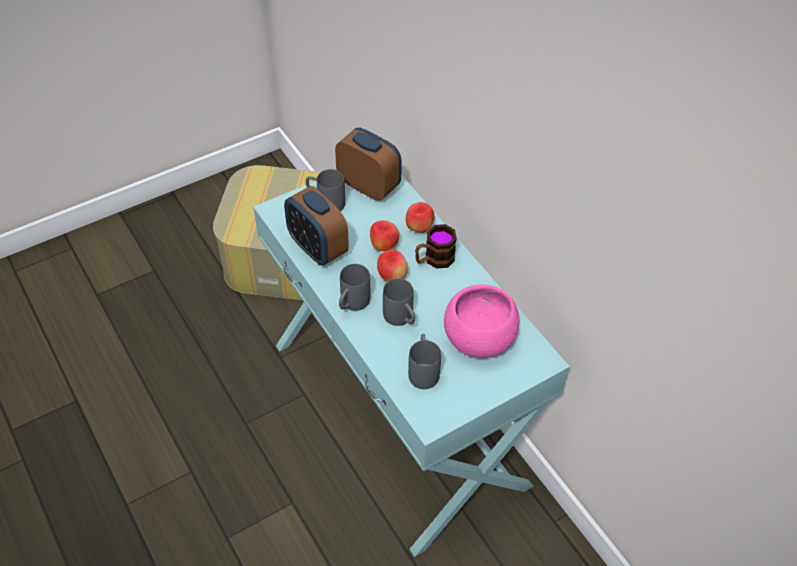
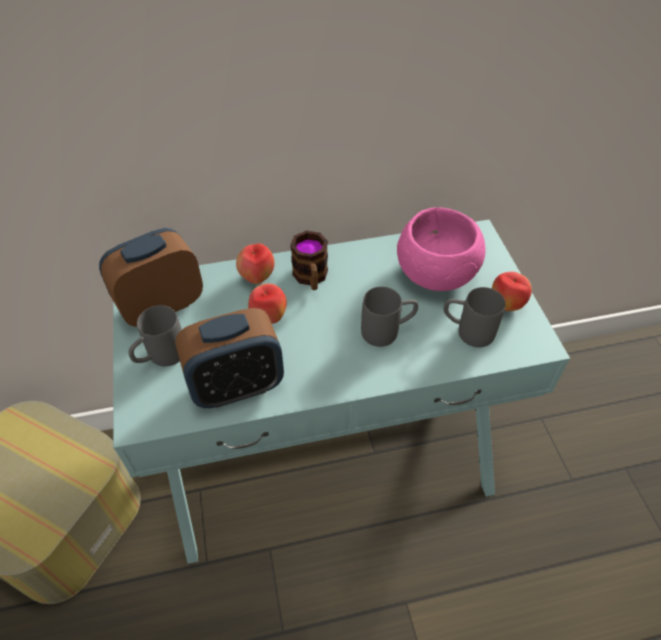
camera: 70 degrees left, 0 degrees up
grey mug [339,264,370,311] -> none
apple [377,250,408,282] -> apple moved to [492,272,532,311]

